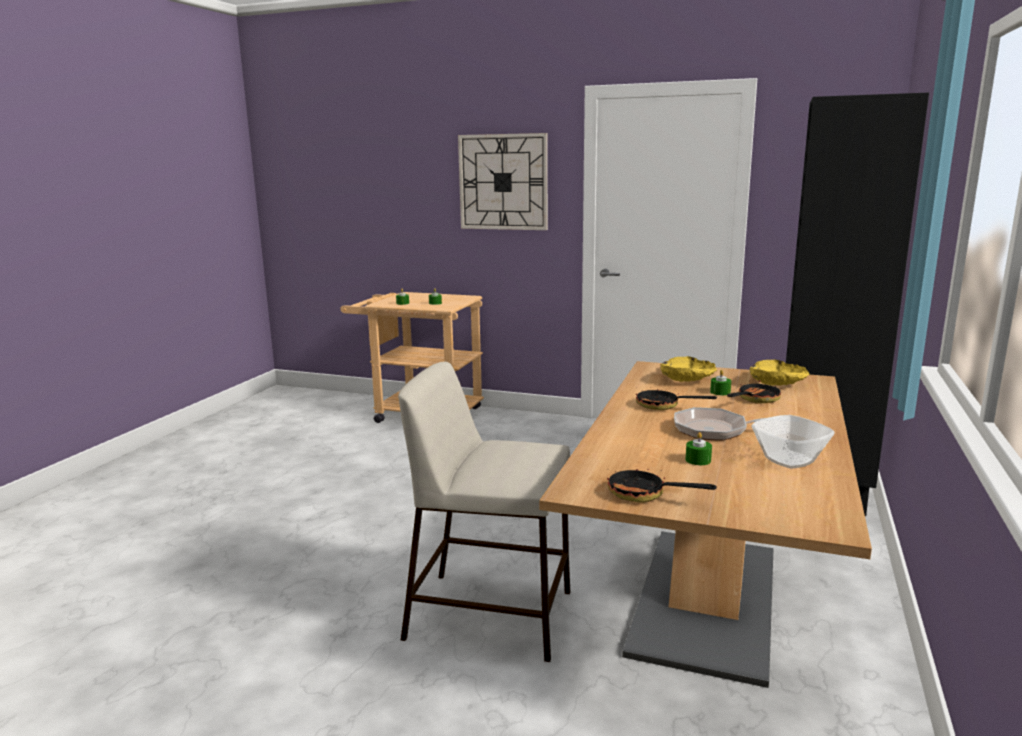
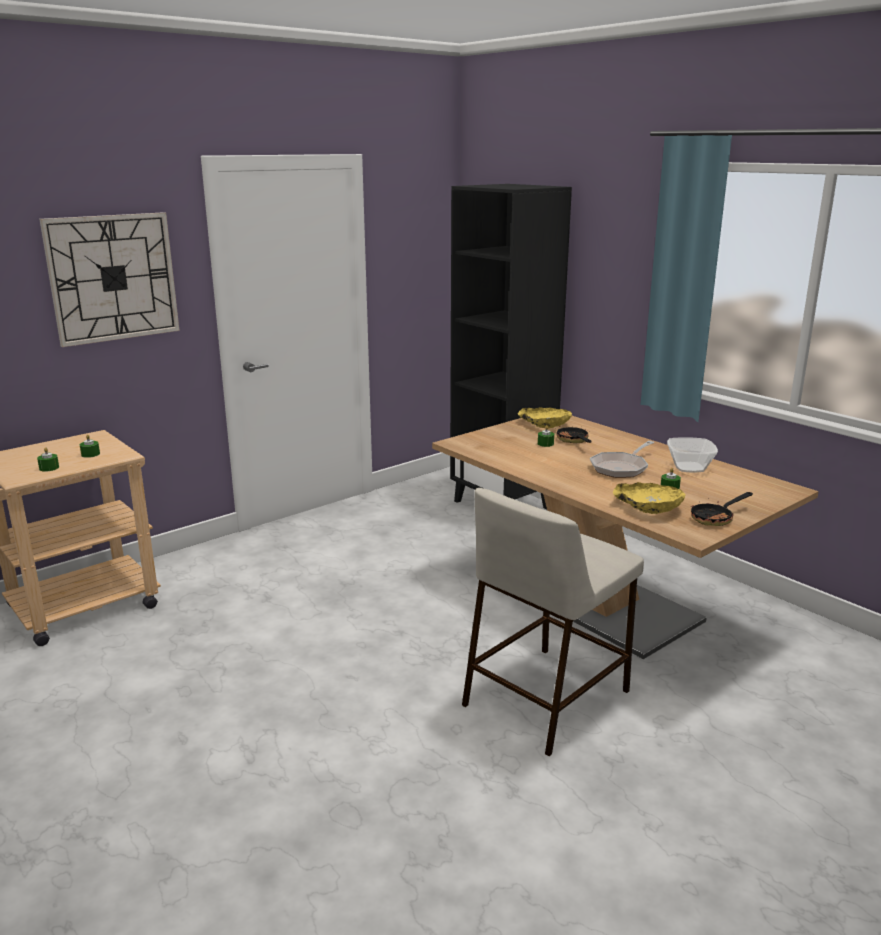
camera: 60 degrees left, 5 degrees up
frying pan [636,387,717,410] -> none
yellow bowl [660,356,717,382] -> yellow bowl moved to [613,482,686,514]

